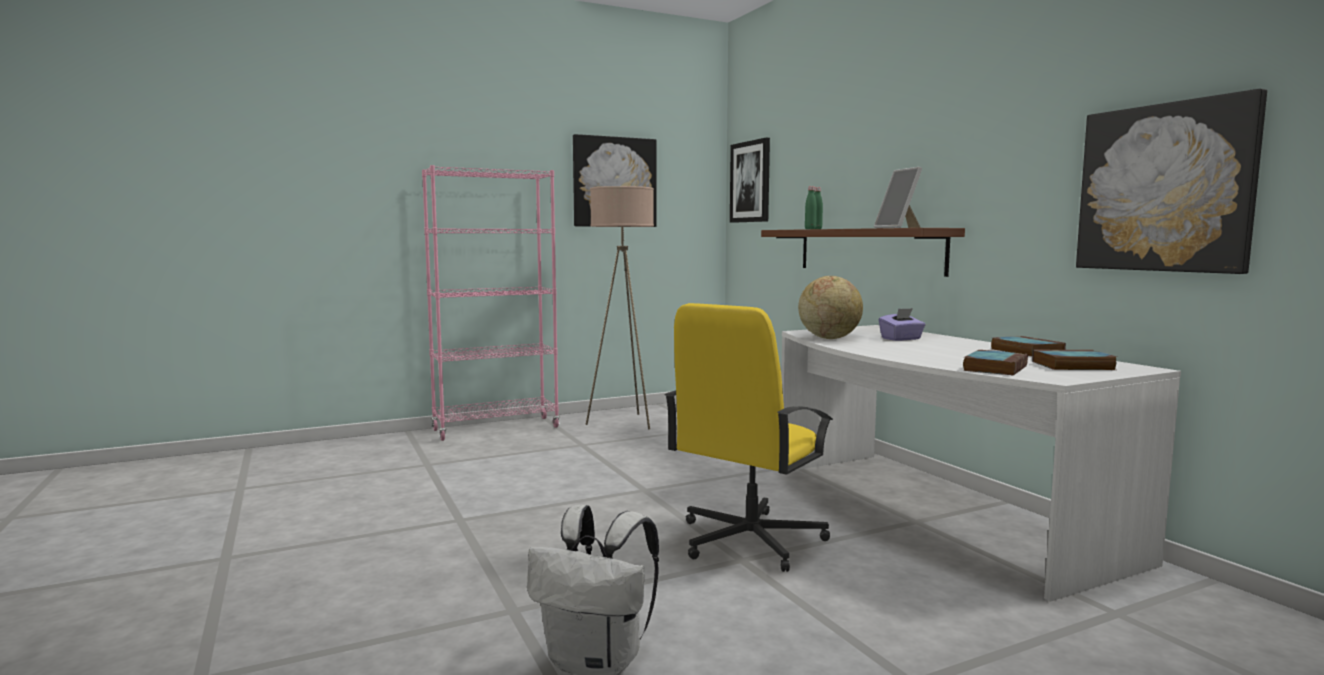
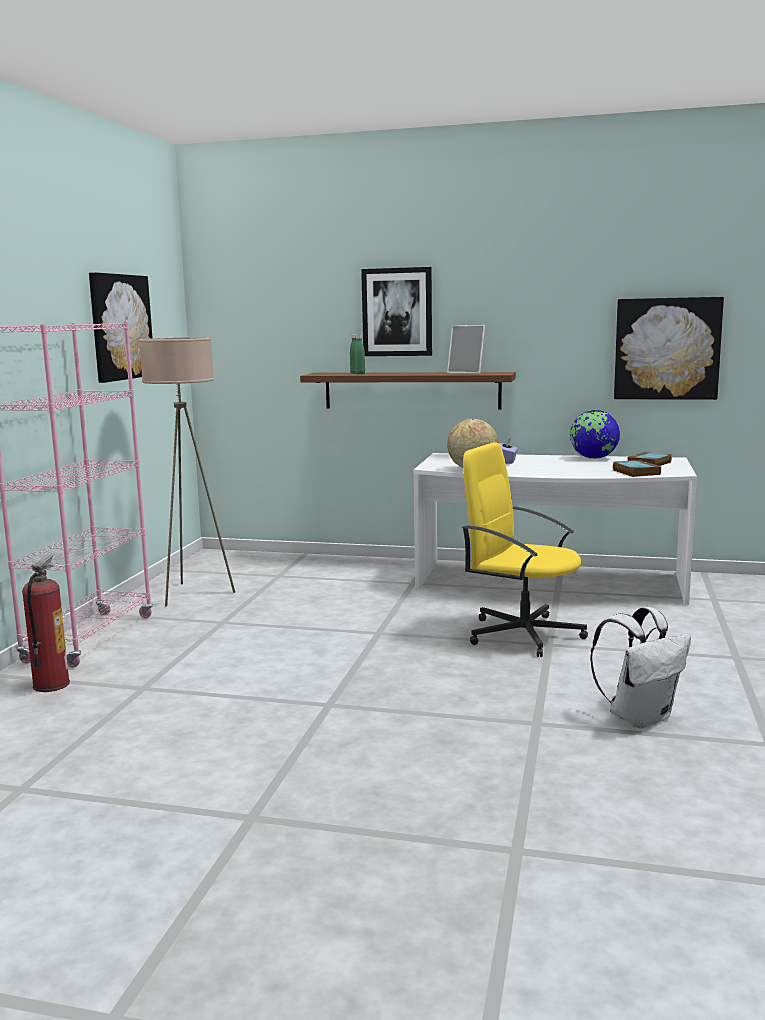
camera: 50 degrees left, 5 degrees up
yellow office chair [665,303,833,572] -> yellow office chair turned 135 degrees clockwise [461,442,588,657]
picture [730,138,770,223] -> picture moved to [361,267,432,356]
book [991,336,1066,356] -> globe [570,410,620,459]
none -> fire extinguisher [22,555,70,692]

